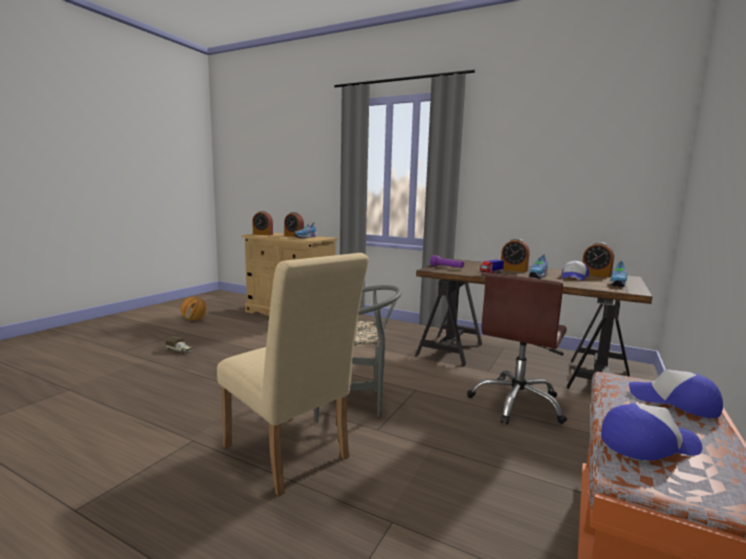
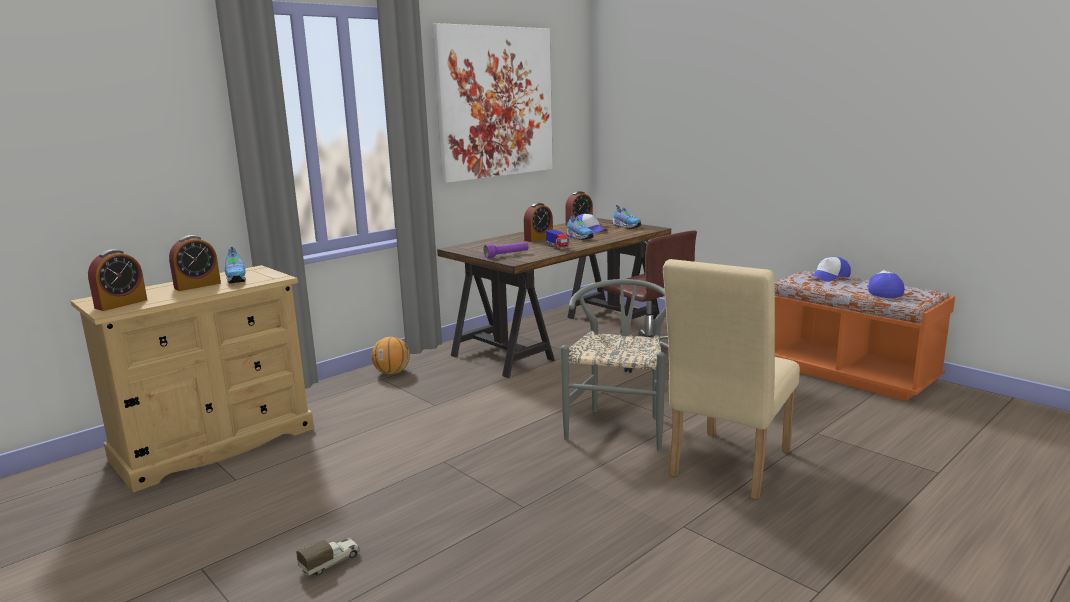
camera: 70 degrees left, 5 degrees up
basketball [181,297,207,321] -> basketball moved to [371,337,410,375]
beige chair [217,253,369,497] -> beige chair turned 150 degrees clockwise [663,259,800,500]
none -> picture [432,23,553,183]

